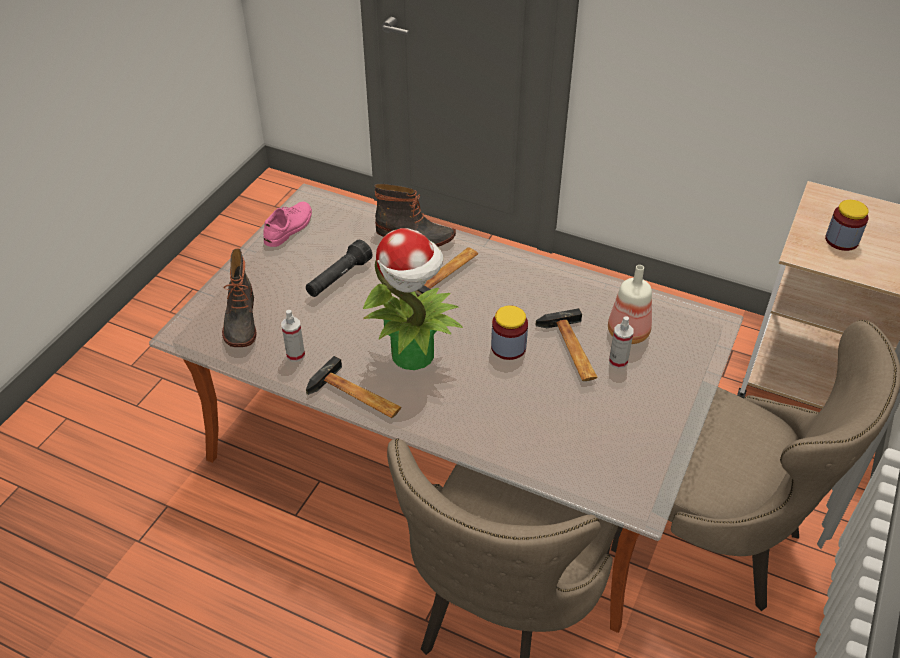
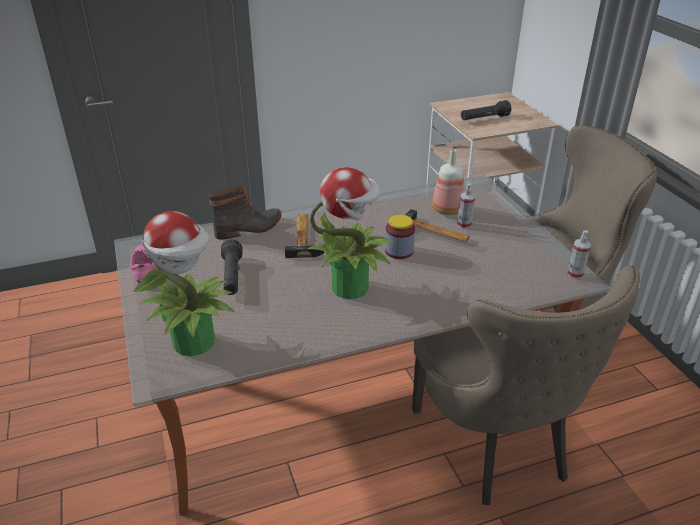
camera: 45 degrees left, 10 degrees down
boot [222,249,256,347] -> potted plant [133,211,235,356]
spray bottle [281,310,305,362] -> spray bottle moved to [567,230,591,279]
hammer [306,356,401,418] -> none
jar [825,200,869,251] -> black flashlight [461,100,511,120]

